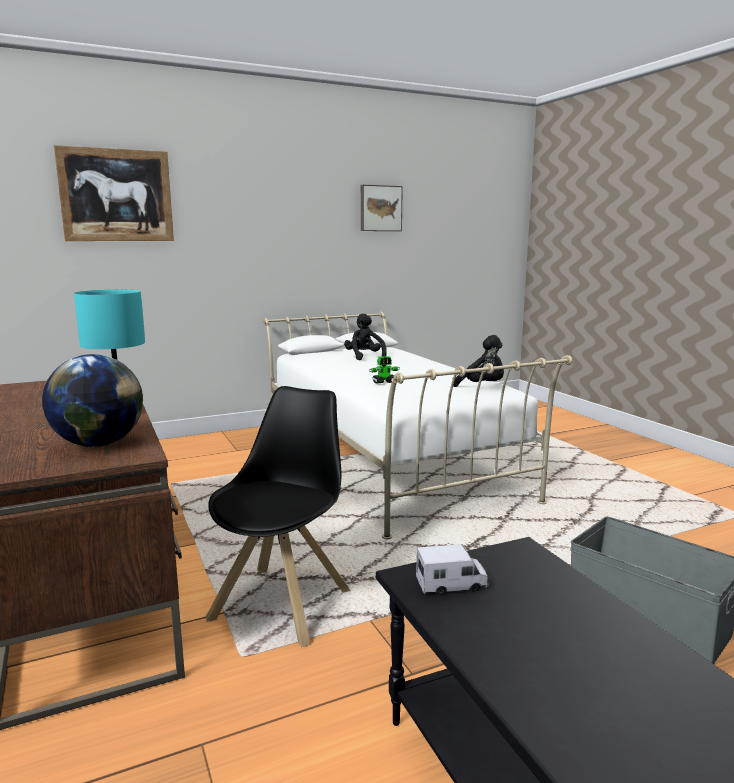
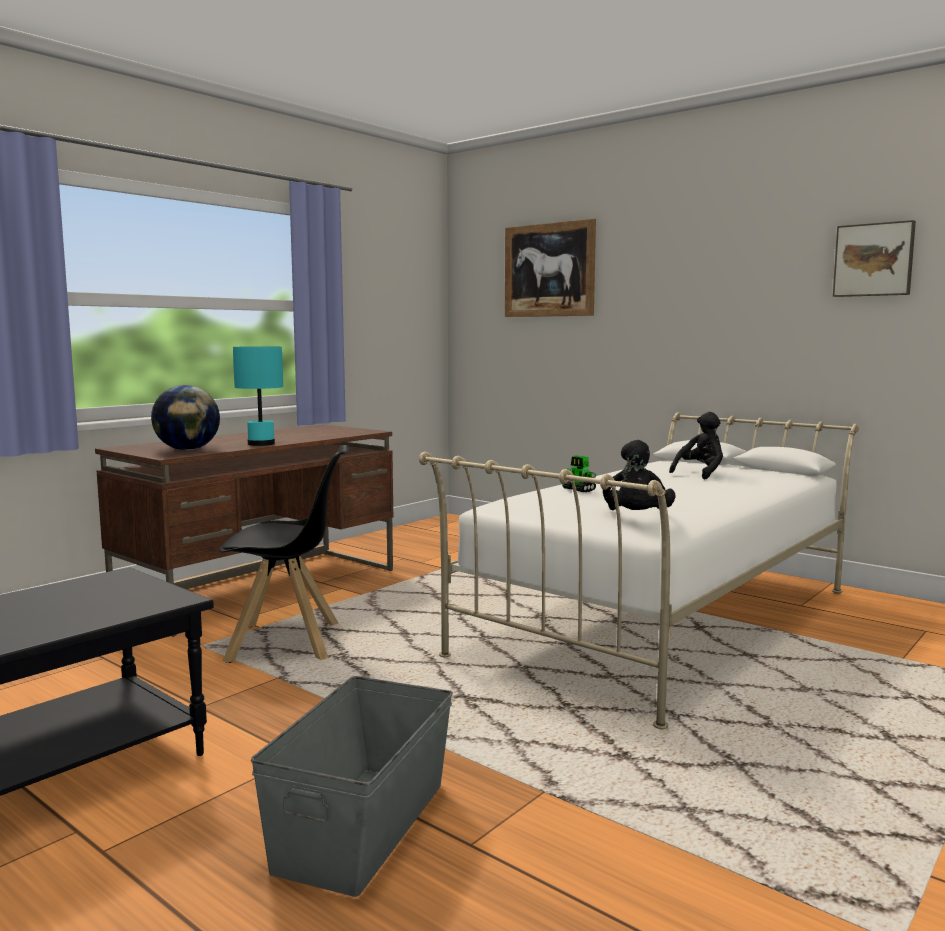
camera: 65 degrees right, 5 degrees down
toy truck [416,544,488,595] -> none

